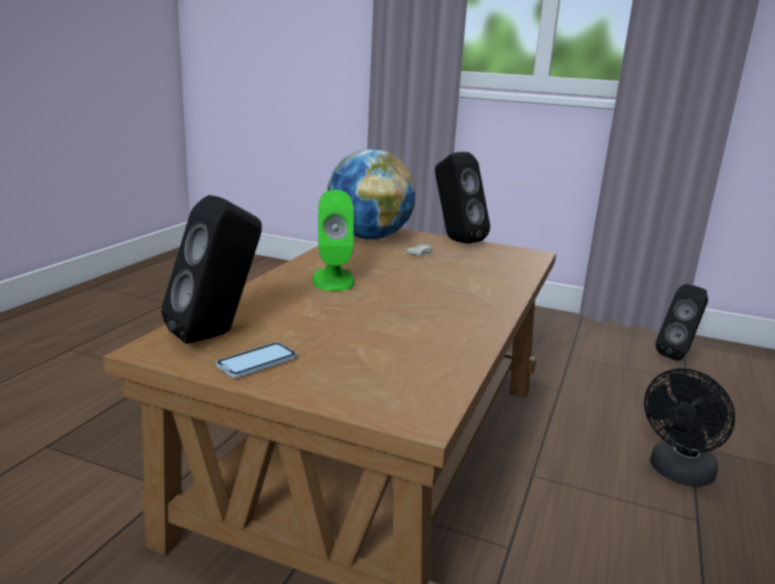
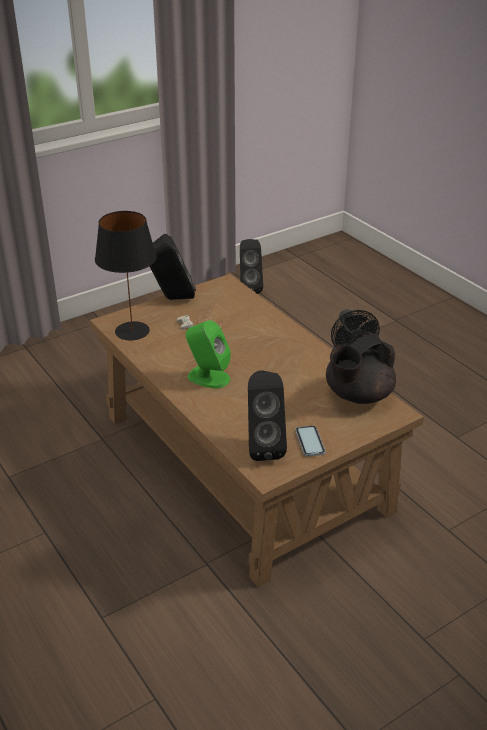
camera: 55 degrees left, 15 degrees up
globe [327,149,416,239] -> black table lamp [95,211,157,340]
none -> black teapot [326,332,396,404]

